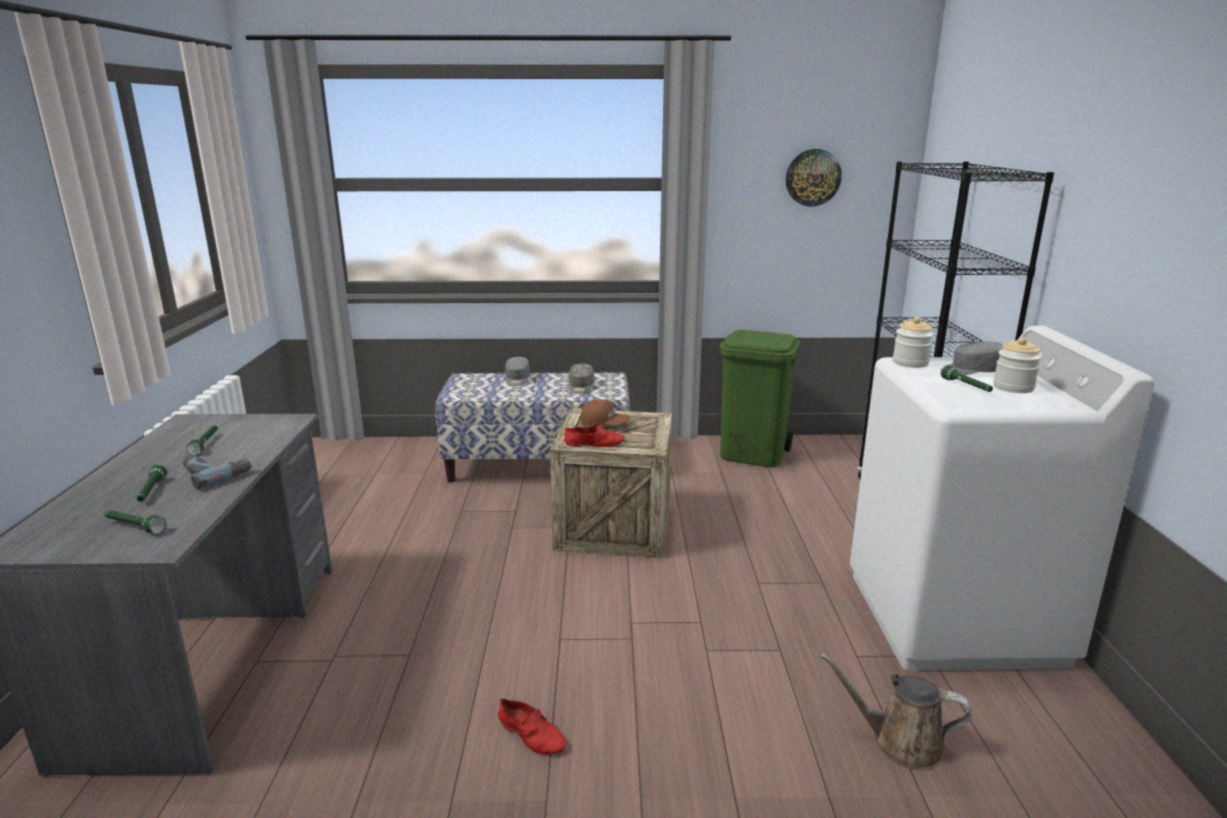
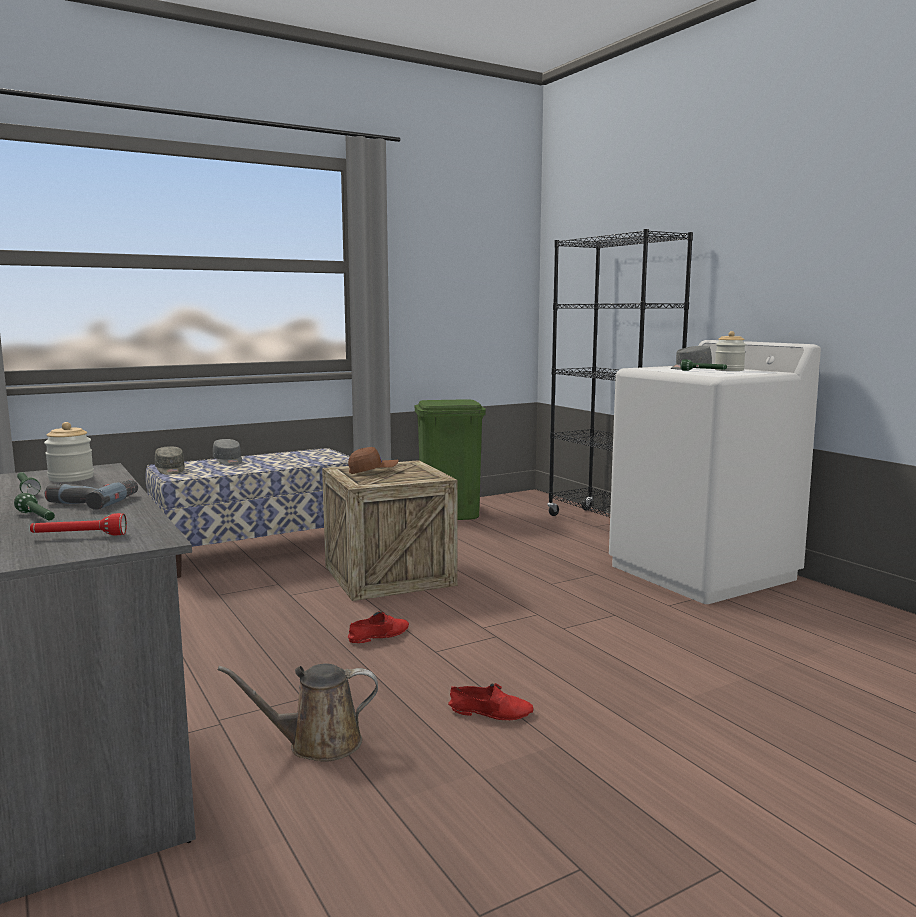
camera: 30 degrees left, 10 degrees down
green flashlight [104,510,166,534] -> red flashlight [30,513,127,535]
red shoe [563,423,625,447] -> red shoe moved to [348,611,409,643]
grey cap [569,364,594,393] -> grey cap moved to [155,446,185,474]
wall clock [786,149,842,206] -> none
brown watering can [820,653,971,770] -> brown watering can moved to [218,664,378,762]
jar [893,317,934,368] -> jar moved to [44,422,94,482]

